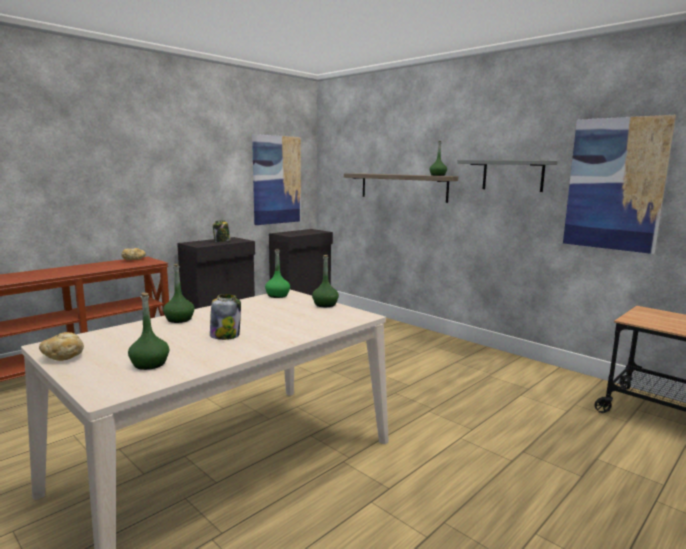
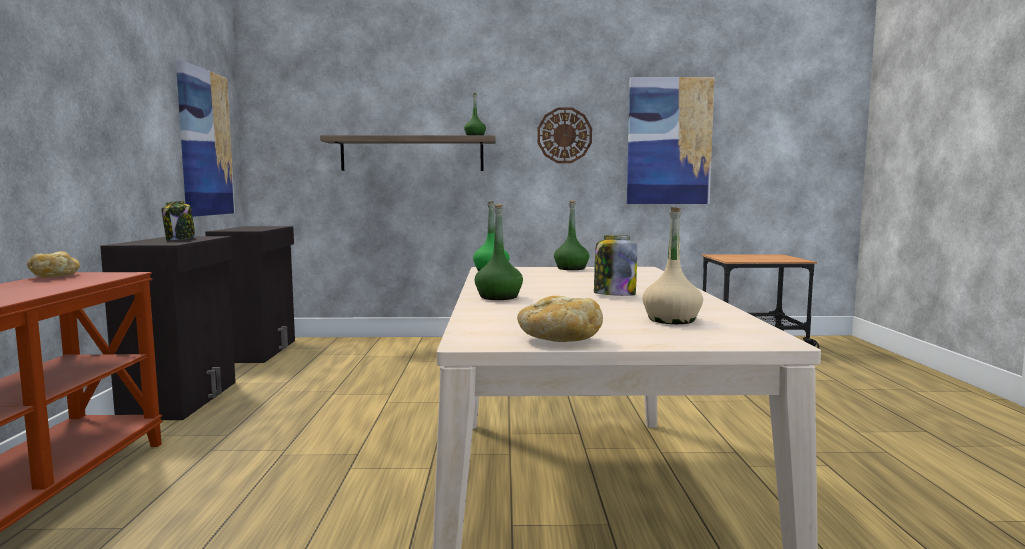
camera: 45 degrees left, 5 degrees down
green bottle [128,293,169,370] -> beige bottle [642,207,703,324]
grey shelf [457,160,557,192] -> wall clock [537,107,592,163]

